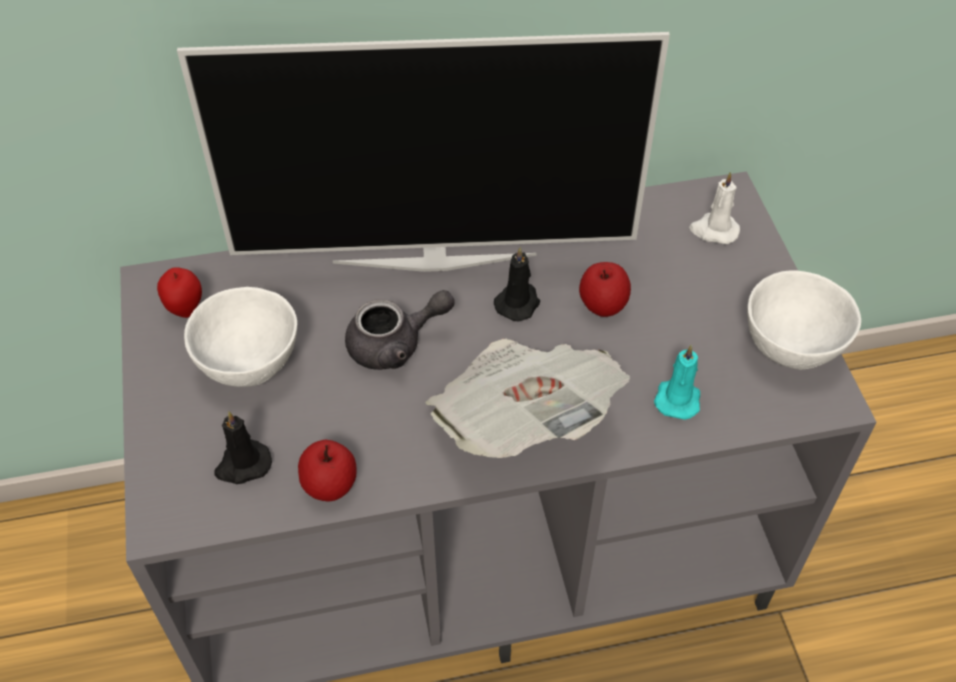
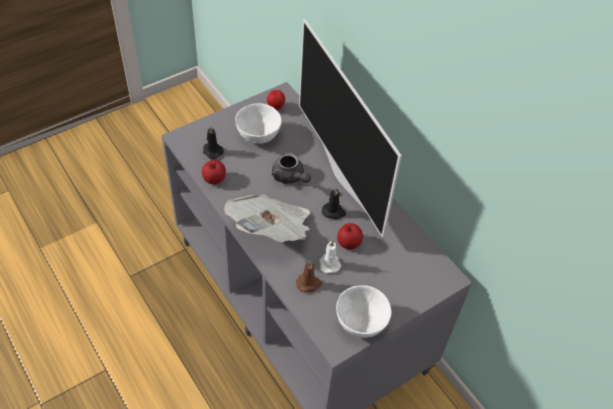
camera: 65 degrees right, 0 degrees up
turquoise candle [654,345,700,420] -> brown candle [296,261,322,293]
white candle [689,172,740,244] -> white candle moved to [319,240,341,274]

